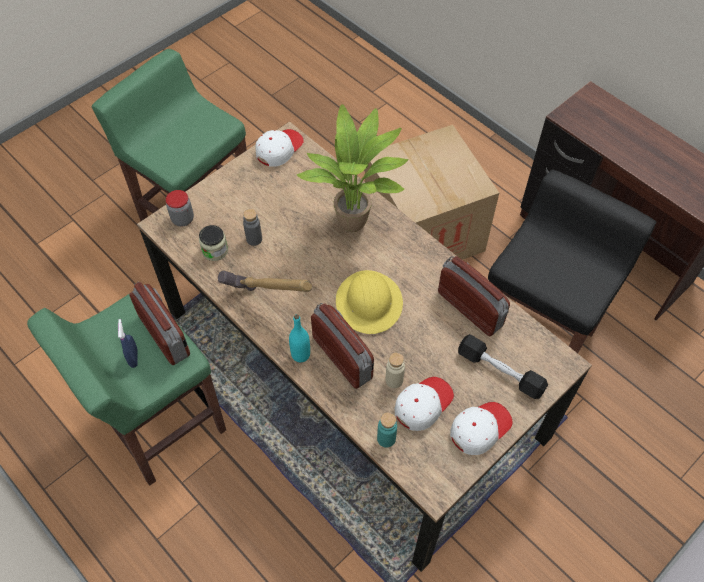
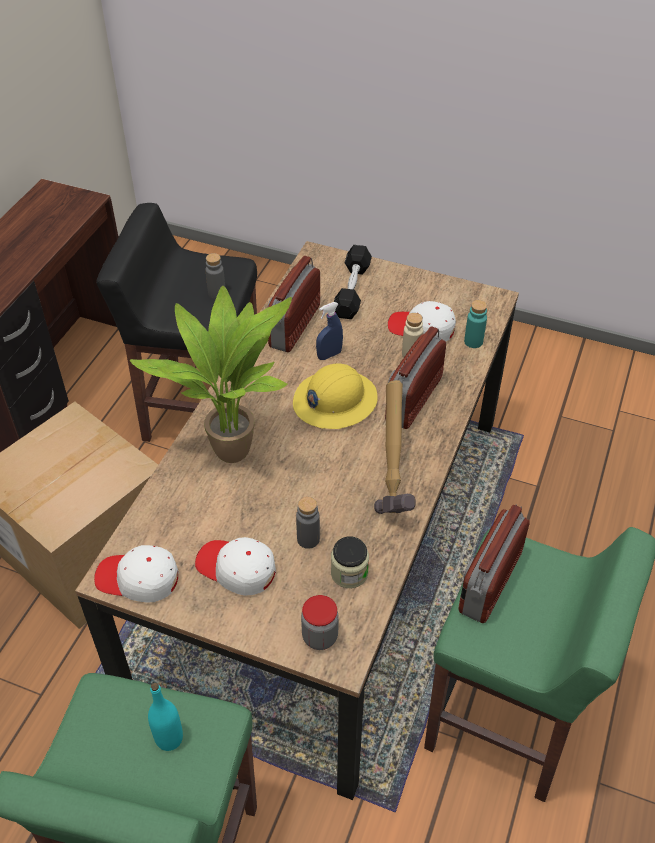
camera: 115 degrees left, 10 degrees down
blue spray bottle [118,319,138,368] -> blue spray bottle moved to [316,302,343,360]
turquoise bottle [289,314,310,362] -> turquoise bottle moved to [148,683,183,751]
white cap [450,402,512,455] -> white cap moved to [195,537,276,596]
none -> grey bottle [205,253,225,299]

